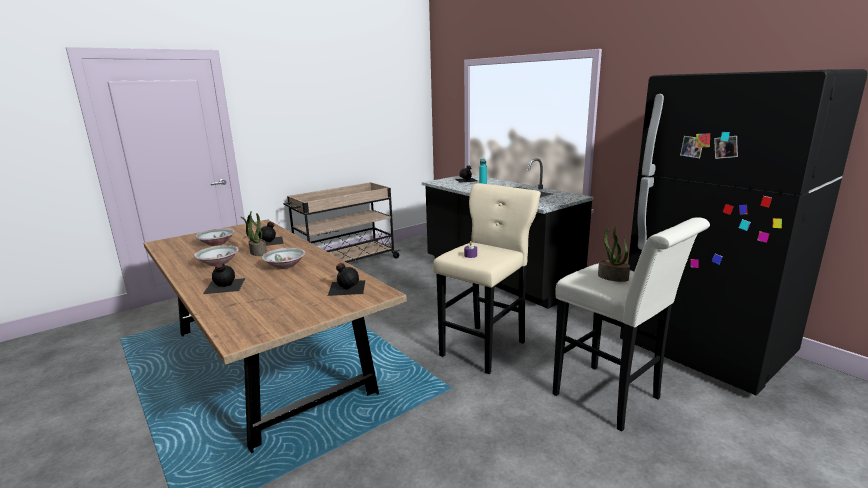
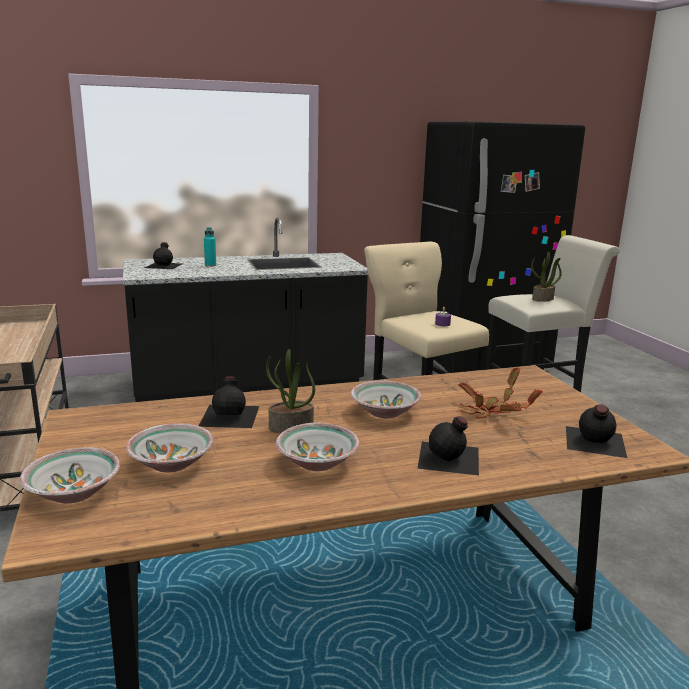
camera: 70 degrees left, 0 degrees up
black bottle [328,263,365,296] -> black bottle moved to [566,404,627,458]
none -> bowl [20,447,120,503]
none -> potted plant [458,367,543,419]

